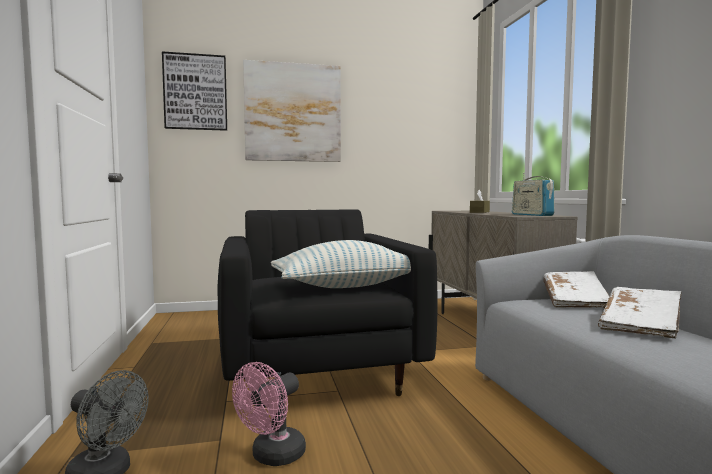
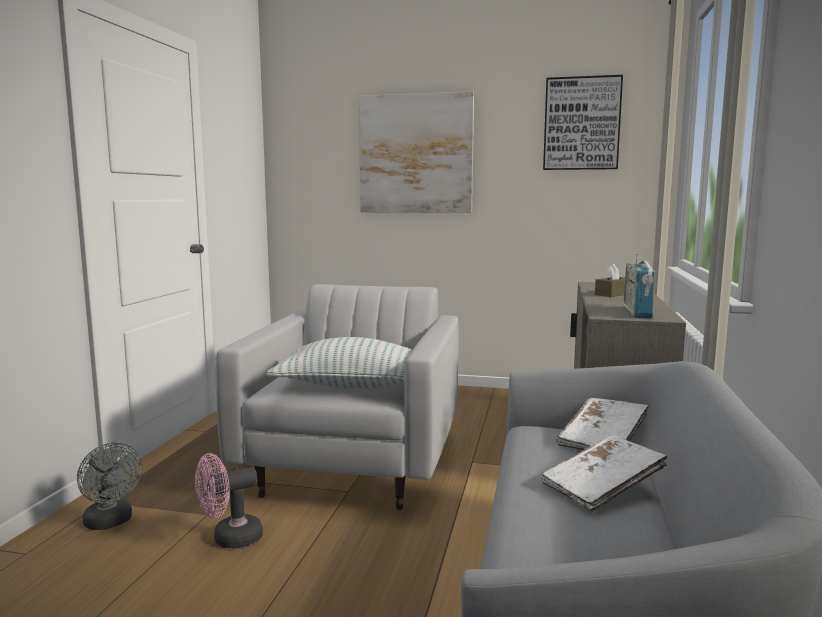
camera: 25 degrees right, 5 degrees up
picture [162,51,227,131] -> picture moved to [543,75,623,170]
black armchair [218,209,437,396] -> white armchair [216,284,459,510]

